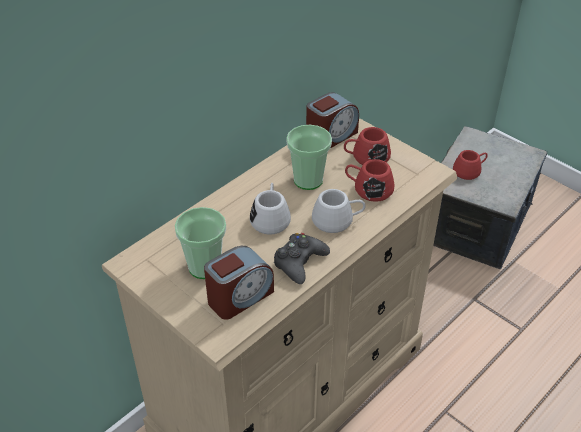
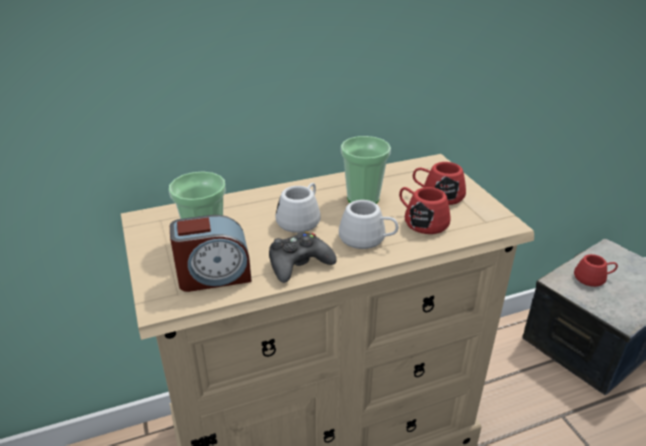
camera: 25 degrees right, 10 degrees down
alarm clock [306,92,359,148] -> none

